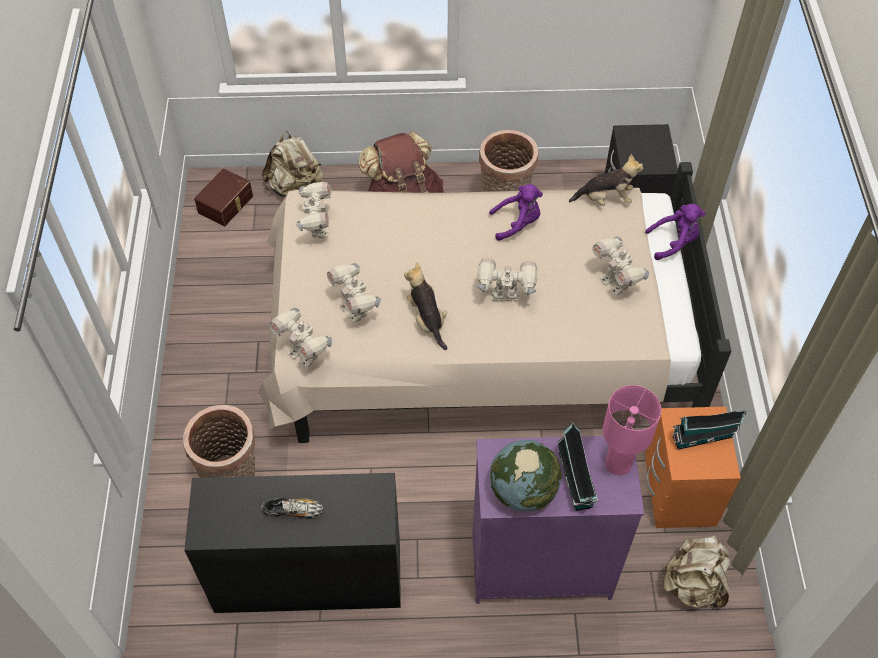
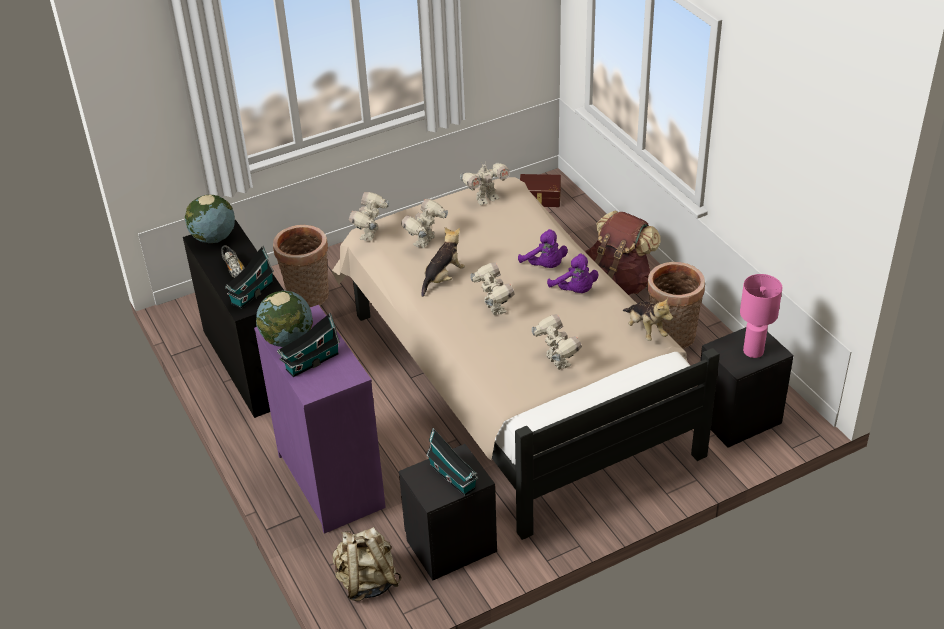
camera: 65 degrees right, 15 degrees down
beige backpack [262,131,323,197] -> none
toy robot [592,236,649,296] -> toy robot turned 120 degrees clockwise [532,314,582,370]
pink table lamp [602,385,661,475] -> pink table lamp moved to [740,274,782,358]
purple plush toy [645,204,705,260] -> purple plush toy moved to [518,229,568,268]
orange nightstand [645,407,741,528] -> black nightstand [399,444,497,581]
none -> globe [185,195,235,243]
none -> toy house [225,246,274,309]

